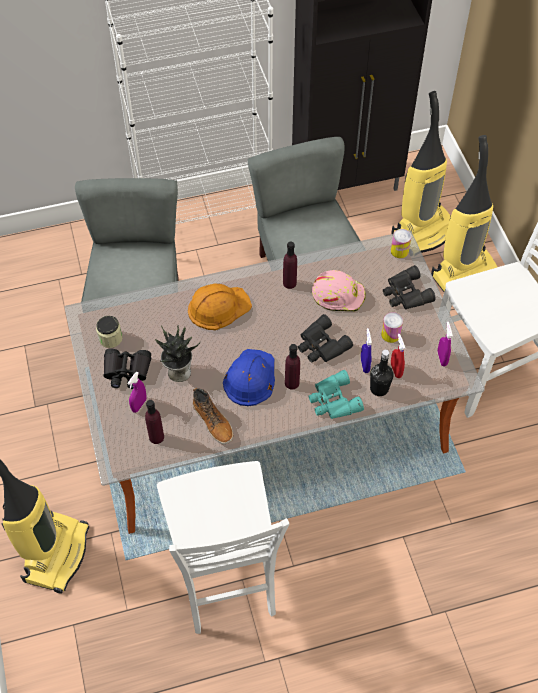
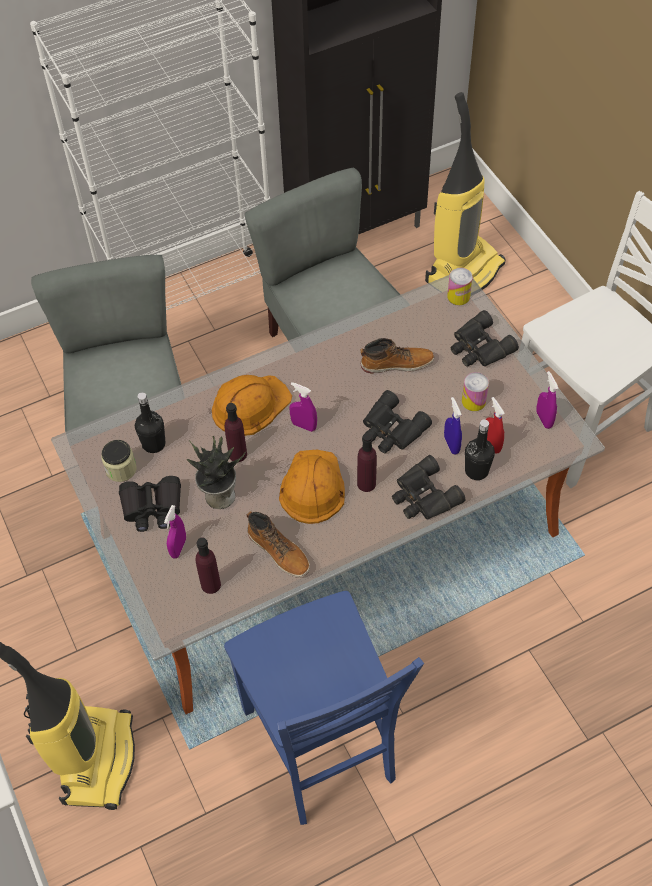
camera: 10 degrees left, 0 degrees up
white chair [157,461,289,634] -> blue chair [224,591,424,825]
blue hard hat [223,349,275,406] -> orange hard hat [279,450,345,524]
purple bottle [283,242,297,289] -> purple bottle moved to [225,403,247,462]
turquoise binoculars [309,370,364,419] -> black binoculars [392,455,465,519]
pink hard hat [312,270,366,312] -> boot [361,338,434,374]
vacuum cleaner [431,135,497,292] -> none
none -> black bottle [135,392,165,453]
none -> purple spray bottle [289,382,317,432]

